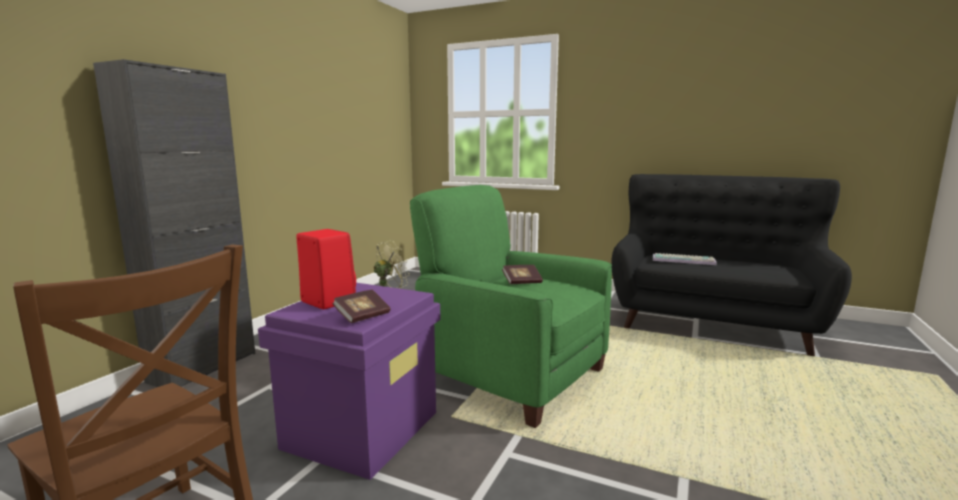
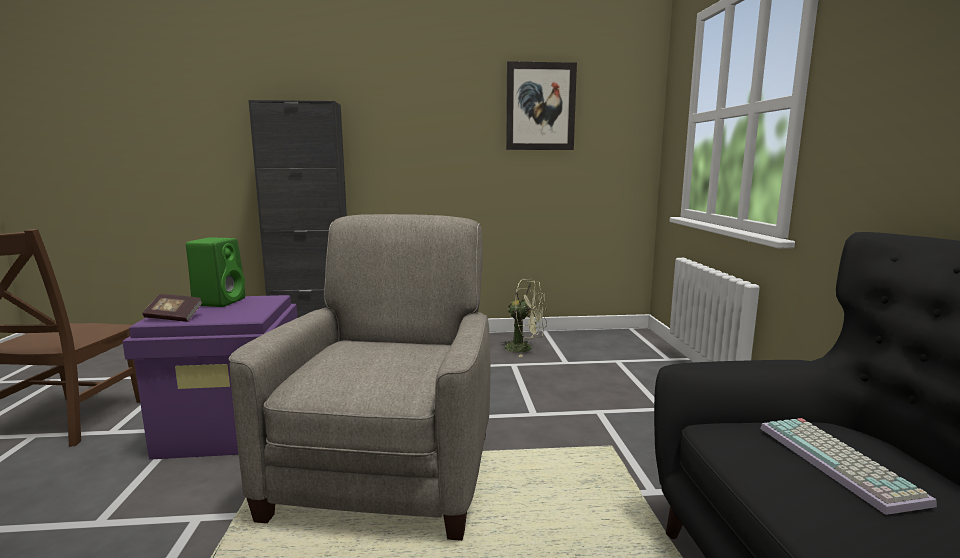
camera: 60 degrees right, 0 degrees up
red speaker [296,229,356,309] -> green speaker [186,237,245,307]
green armchair [410,185,612,428] -> beige armchair [229,214,490,541]
book [502,265,543,284] -> none
none -> picture [506,61,577,150]

